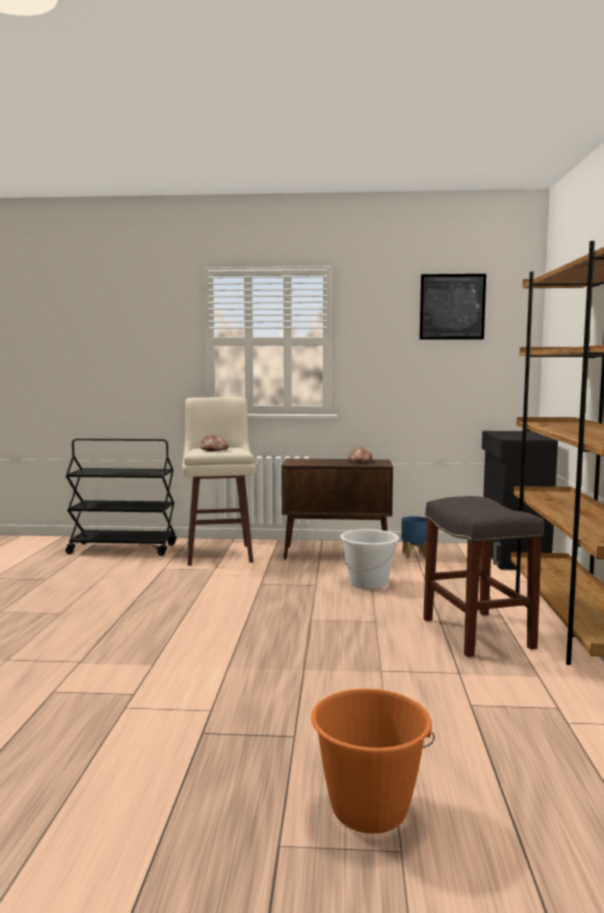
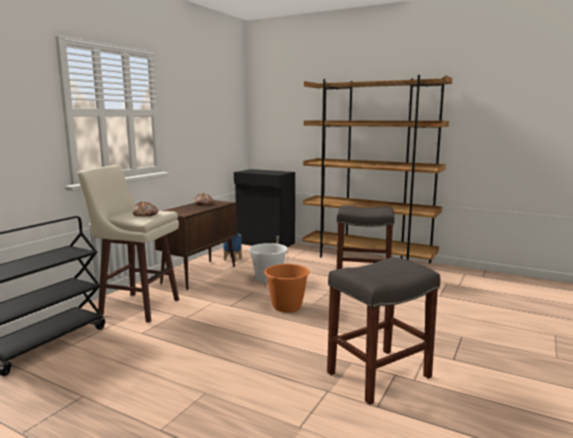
camera: 65 degrees left, 5 degrees up
orange bucket [311,689,435,834] -> orange bucket moved to [264,264,310,312]
picture [420,274,486,340] -> none
none -> grey stool [327,257,440,405]

